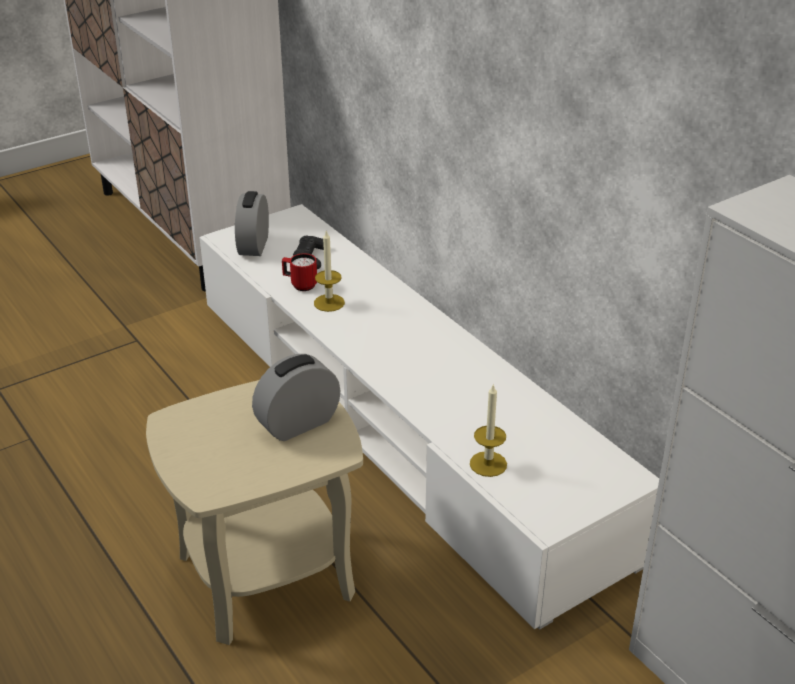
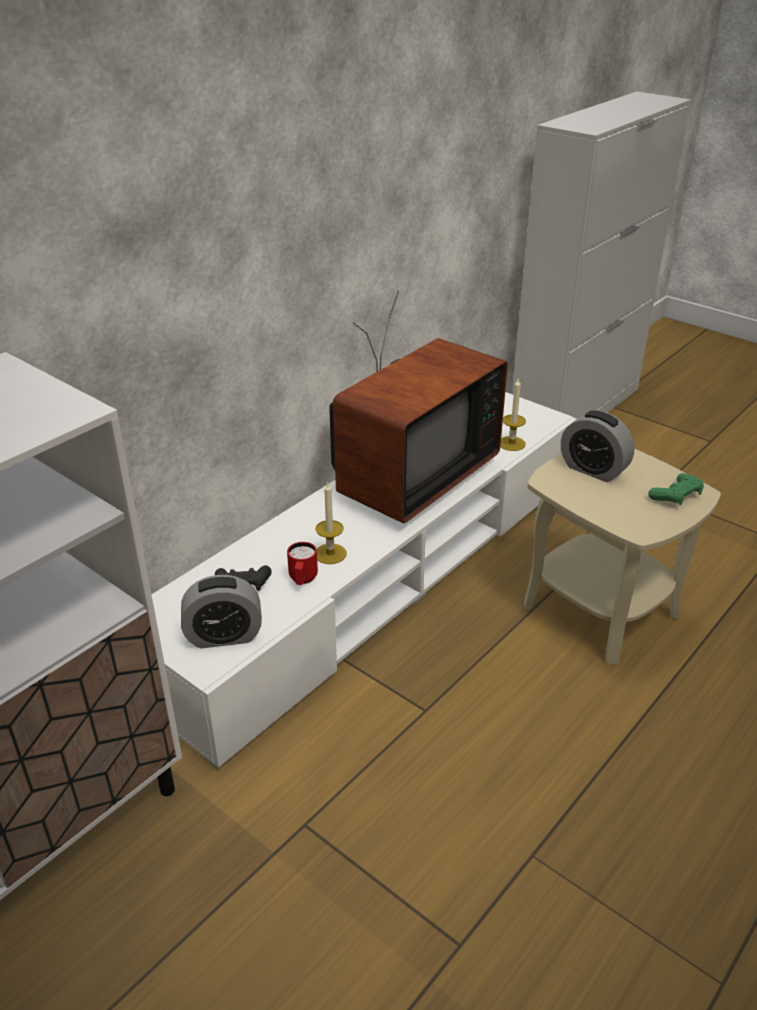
camera: 105 degrees left, 0 degrees up
none -> television [329,291,508,523]
none -> green game controller [648,473,704,506]

